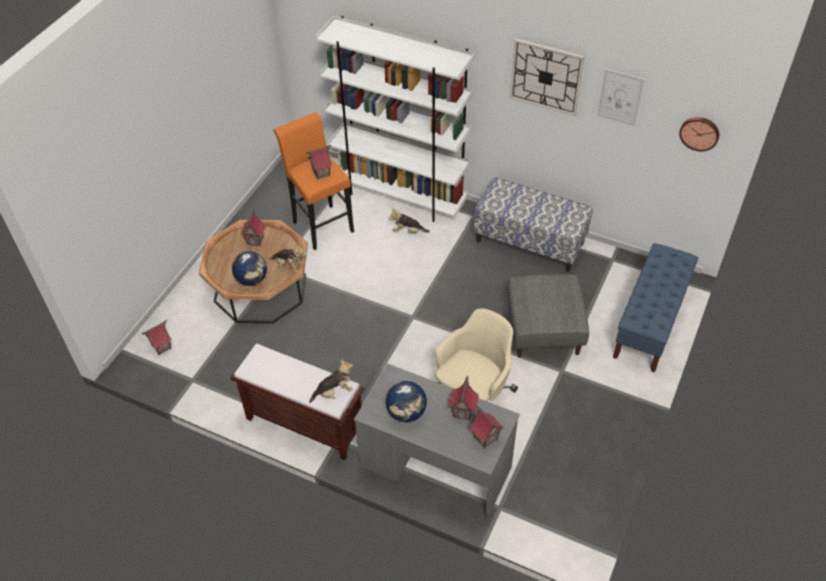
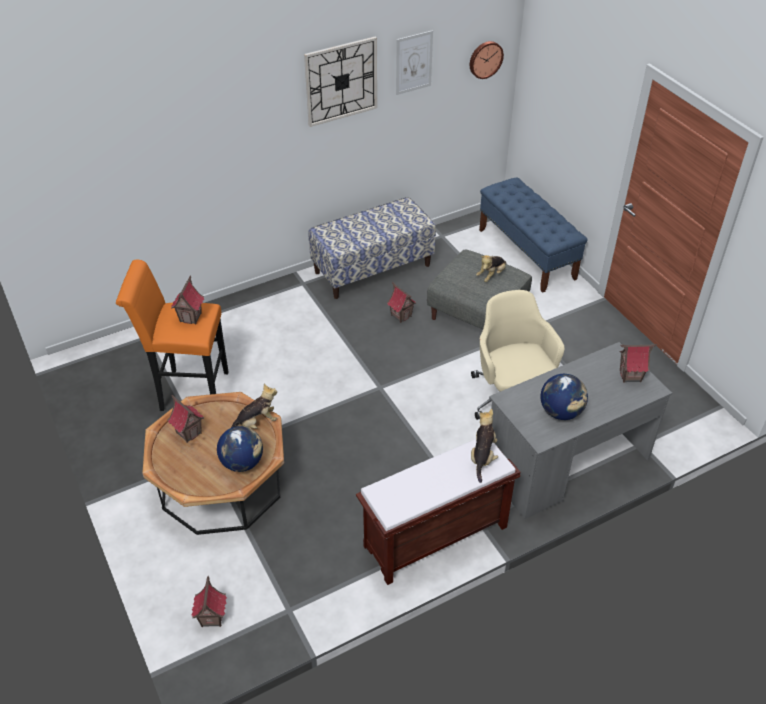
camera: 55 degrees left, 5 degrees down
white bookcase [316,15,475,222] -> none
plush toy [388,208,430,233] -> plush toy moved to [476,255,506,282]
toy house [448,376,479,420] -> toy house moved to [387,282,416,323]

